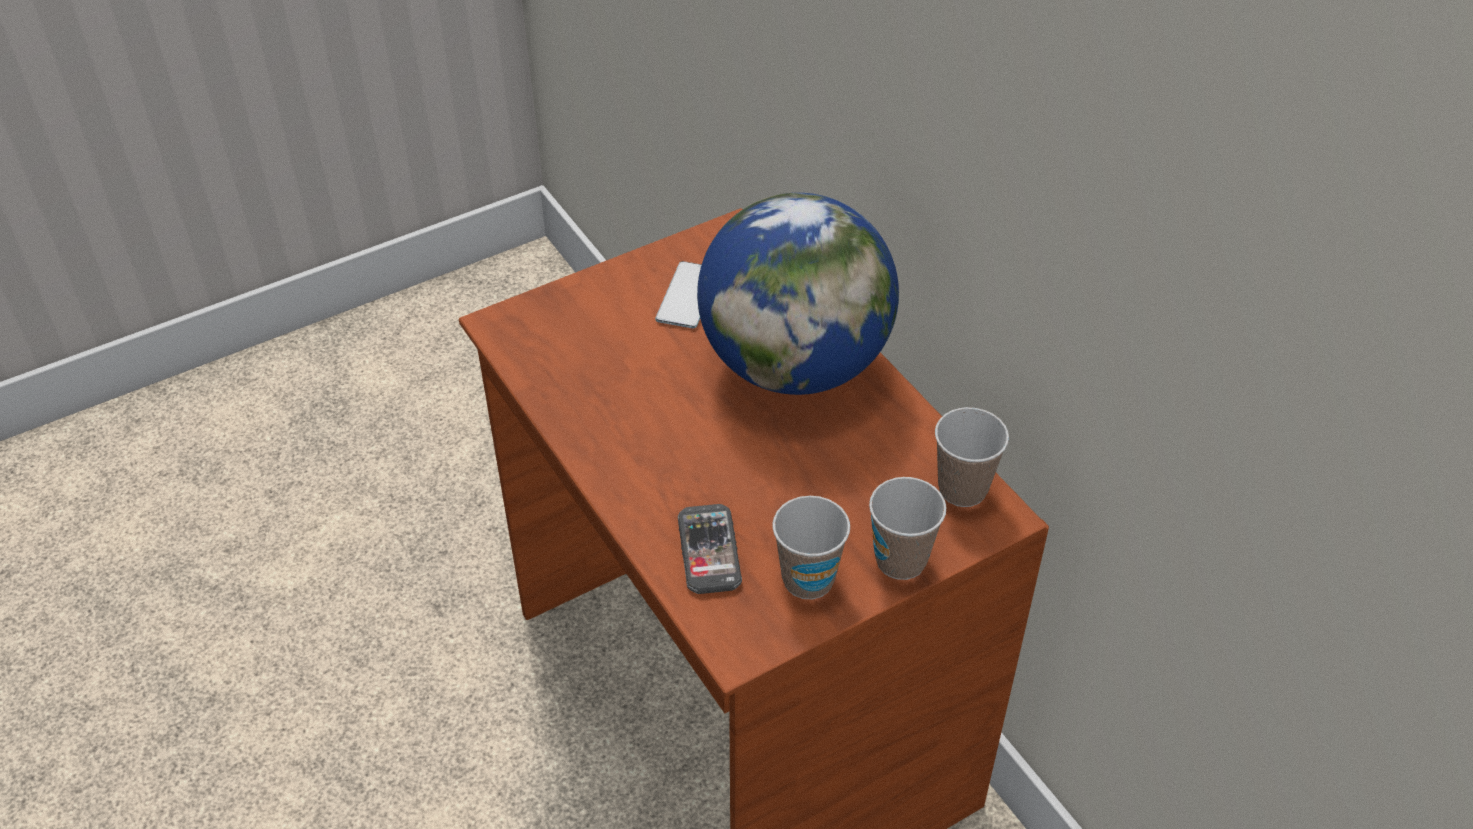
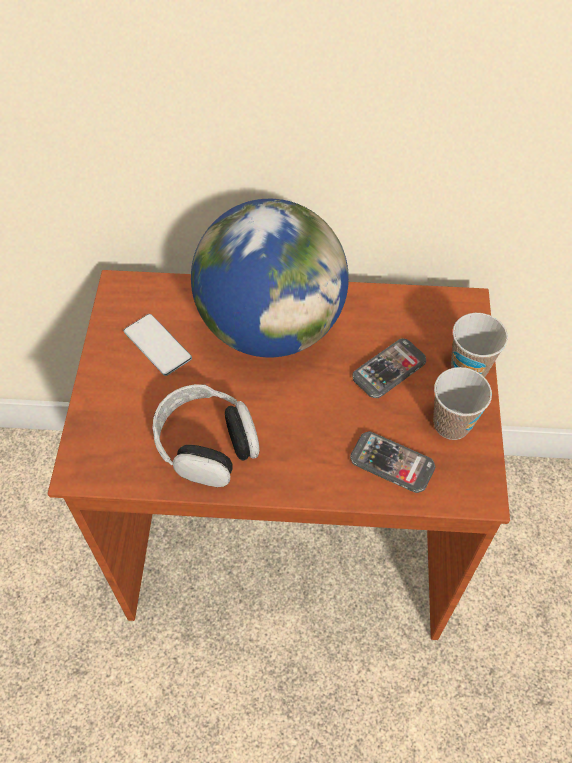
camera: 55 degrees left, 10 degrees up
cup [935,407,1009,507] -> none
none -> headphones [153,384,260,487]
none -> phone [353,338,426,398]

